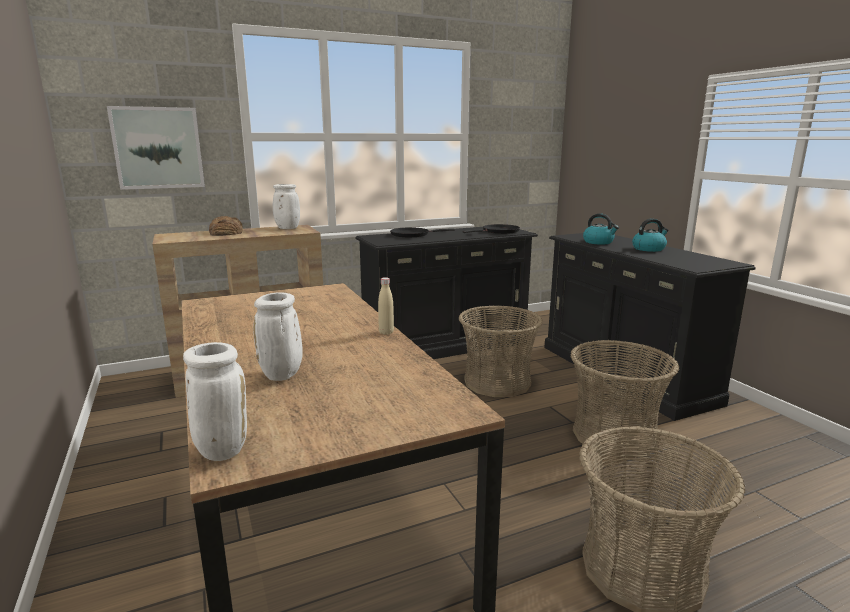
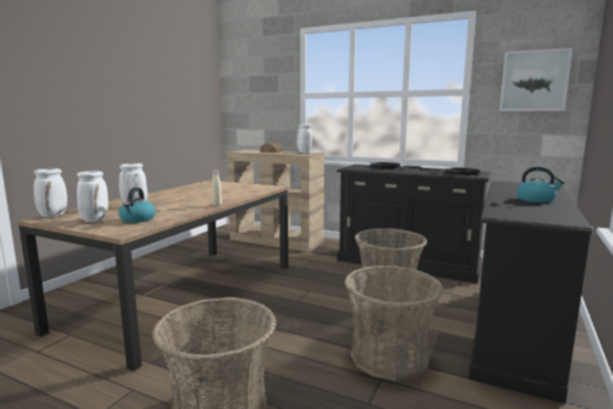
camera: 50 degrees right, 5 degrees down
picture [107,106,205,190] -> picture moved to [499,48,573,111]
kettle [583,213,619,245] -> kettle moved to [119,187,155,223]
none -> white vase [77,171,108,222]

